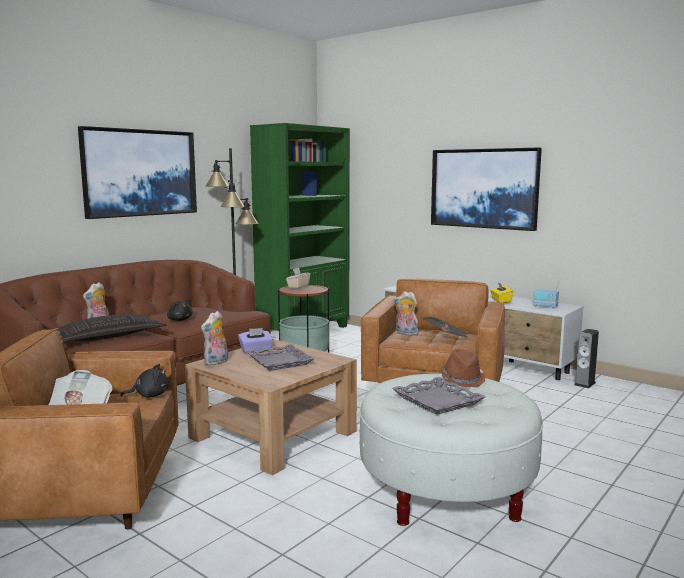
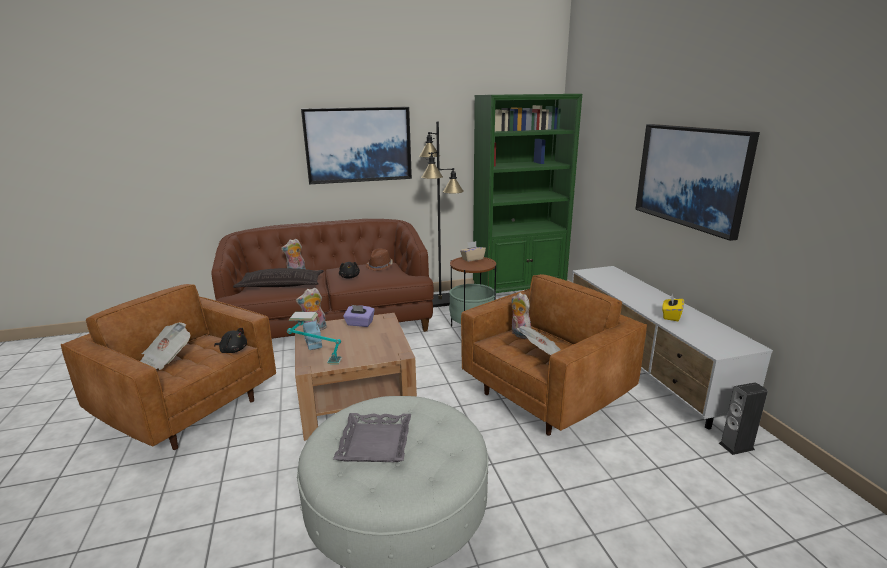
camera: 35 degrees right, 10 degrees up
grey tray [246,344,315,371] -> none
brown hat [441,349,485,387] -> brown hat moved to [366,249,393,271]
radio [533,281,559,308] -> radio moved to [303,320,322,350]
none -> table lamp [287,312,342,364]

